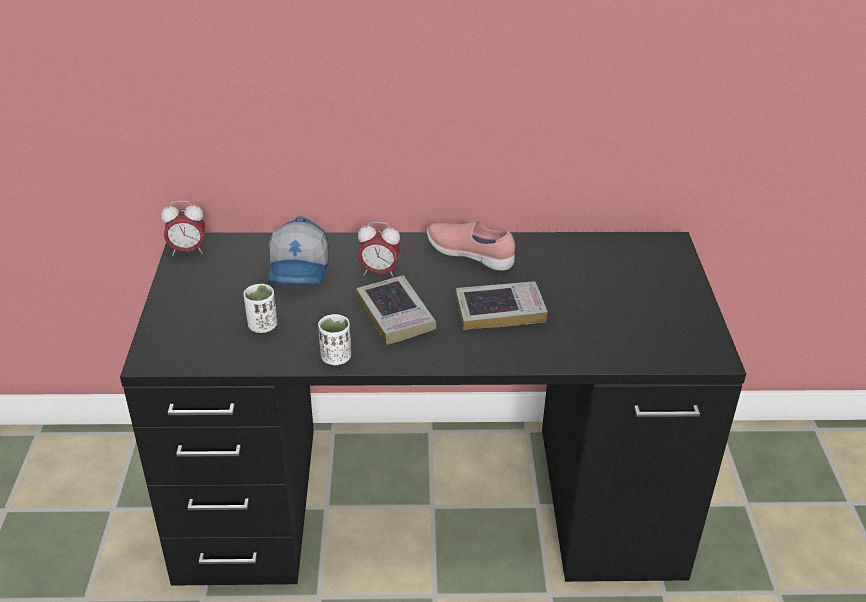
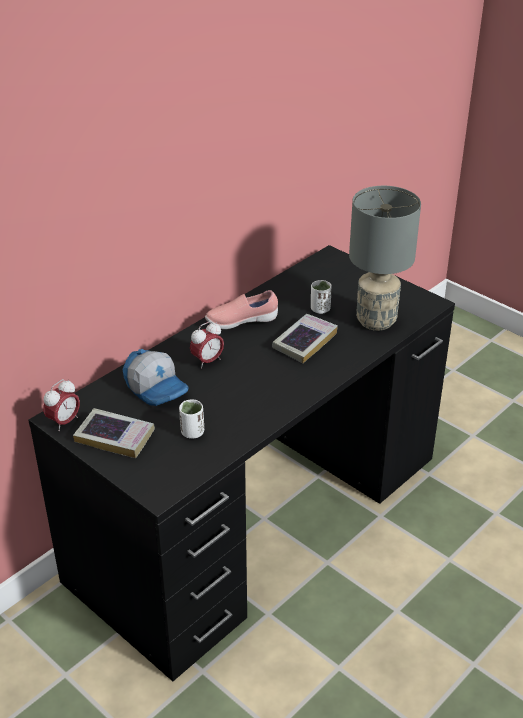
camera: 45 degrees left, 0 degrees up
white cup [318,314,351,365] -> white cup moved to [311,280,332,314]
book [356,275,436,345] -> book moved to [73,408,155,458]
none -> grey table lamp [349,186,421,331]

